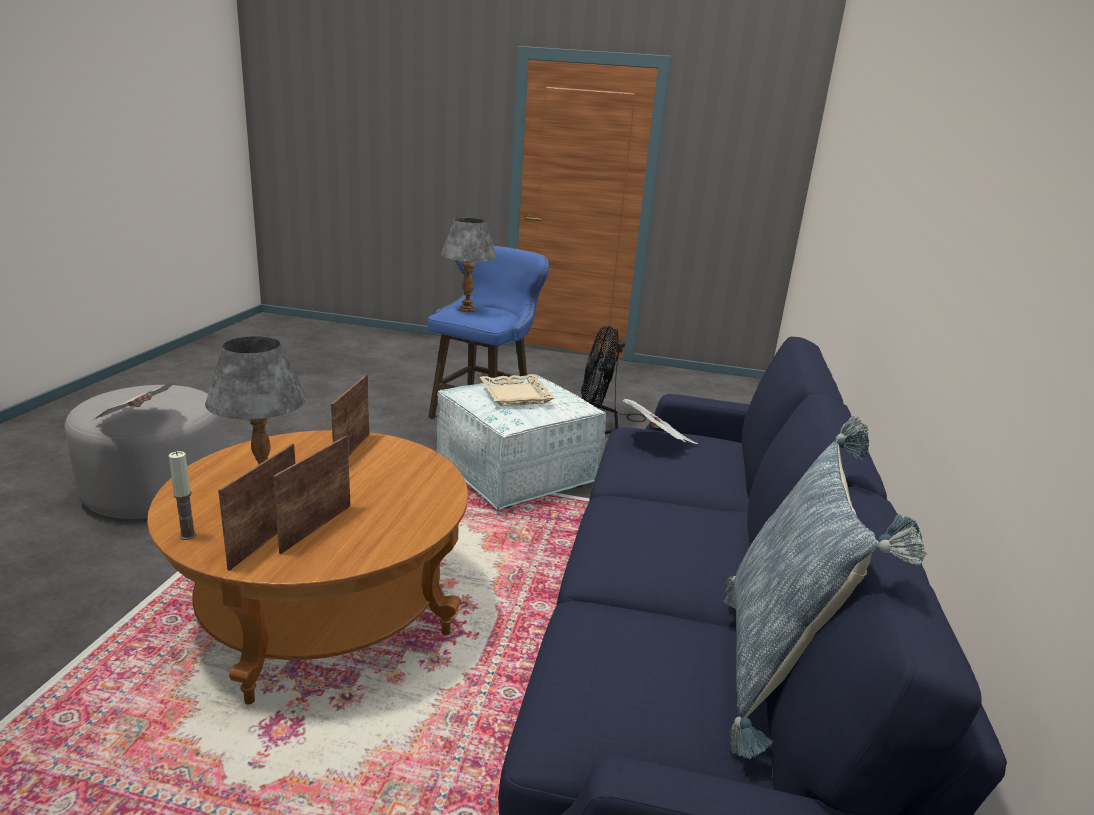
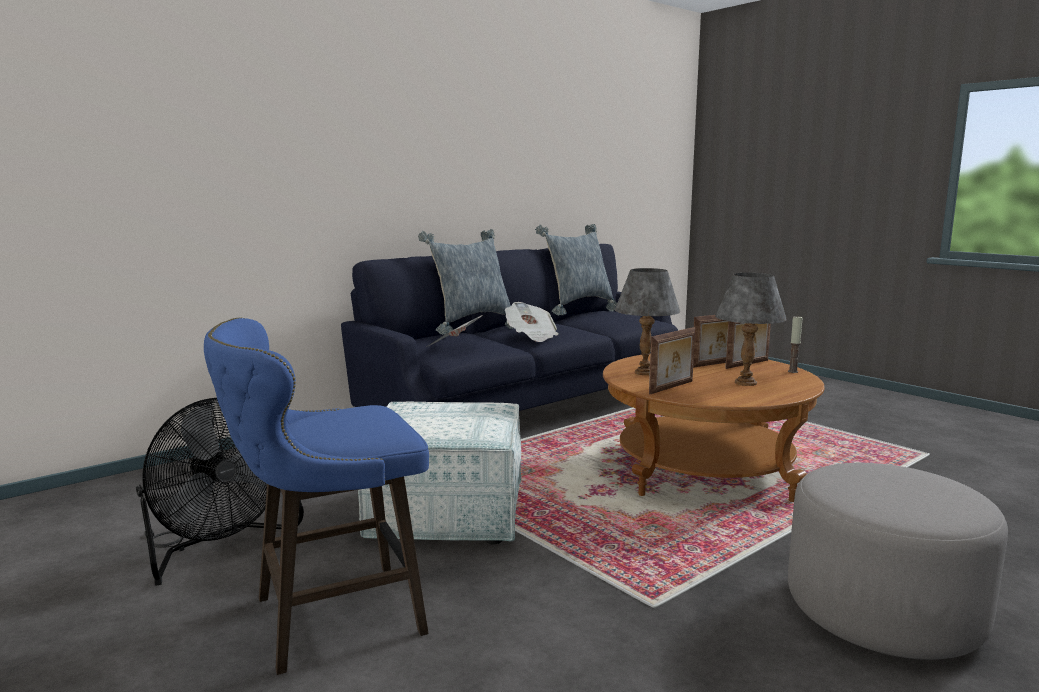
camera: 140 degrees left, 10 degrees down
newspaper [95,382,176,419] -> newspaper moved to [505,302,559,342]
grey table lamp [441,218,497,312] -> grey table lamp moved to [615,268,680,375]
beige tray [480,374,555,406] -> none
none -> pillow [418,229,513,335]

